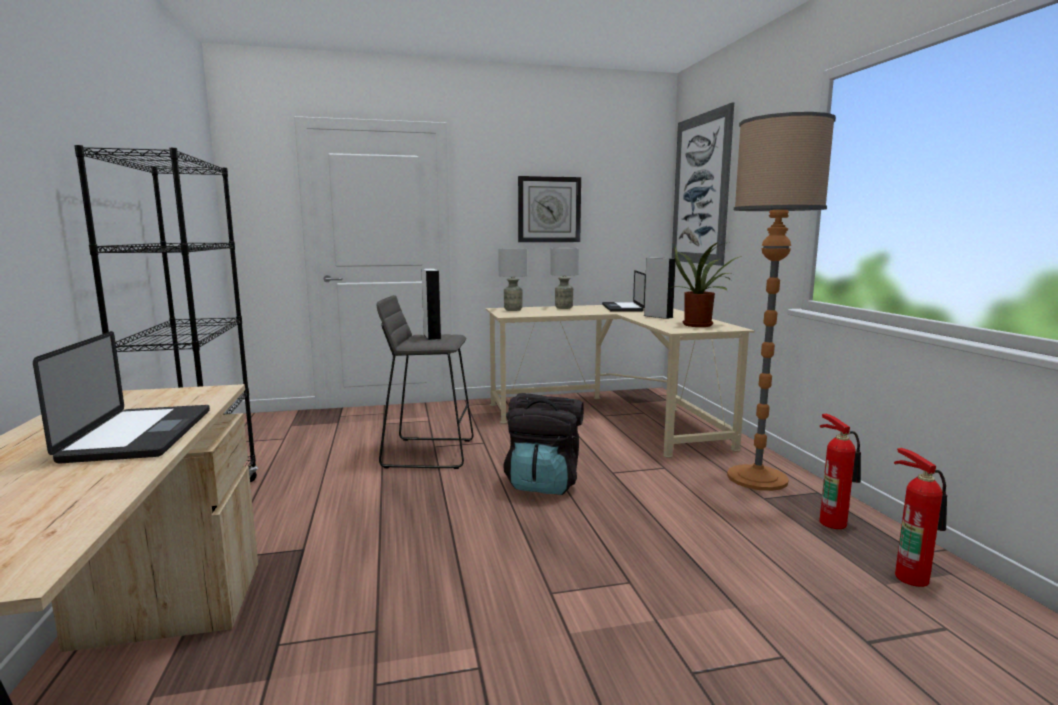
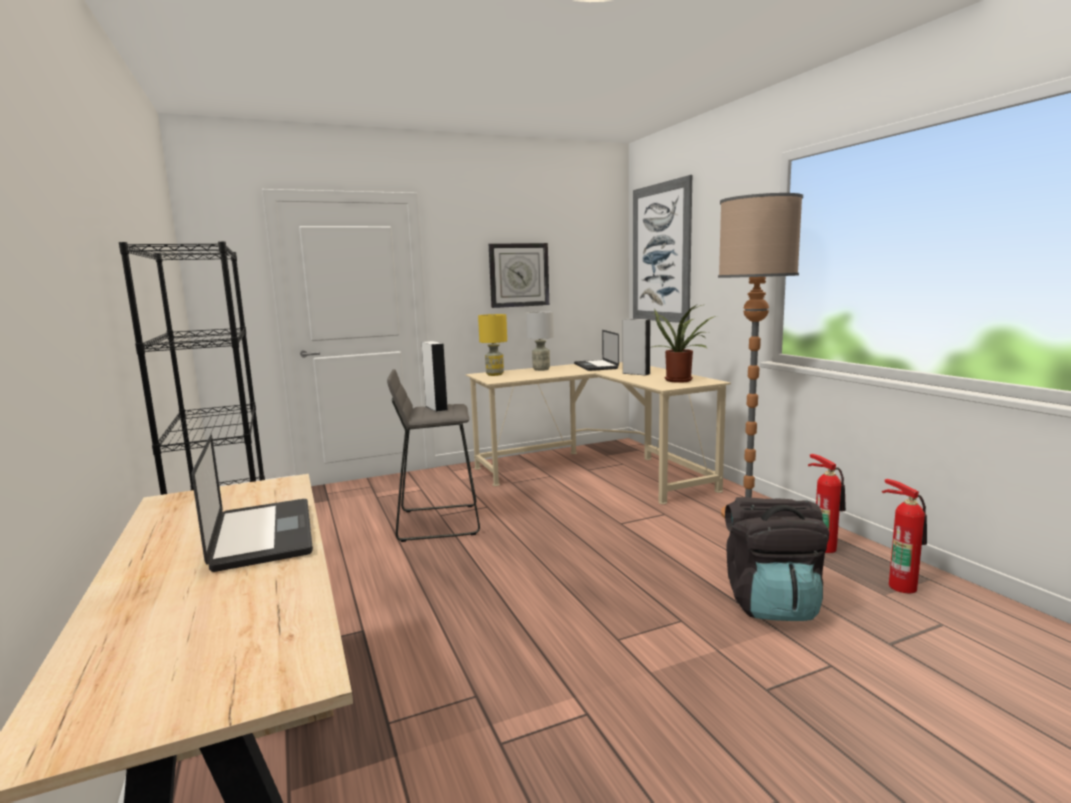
camera: 10 degrees left, 0 degrees up
grey table lamp [498,248,527,311] -> yellow table lamp [478,314,507,376]
black backpack [503,393,584,495] -> black backpack moved to [725,497,830,621]

